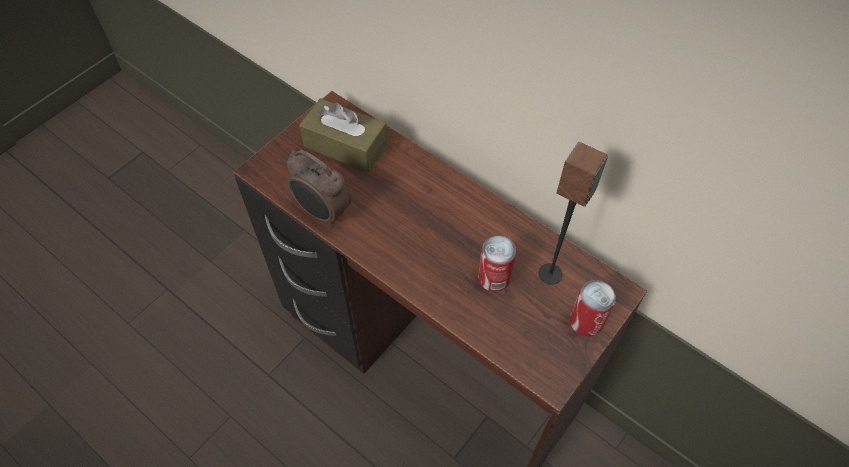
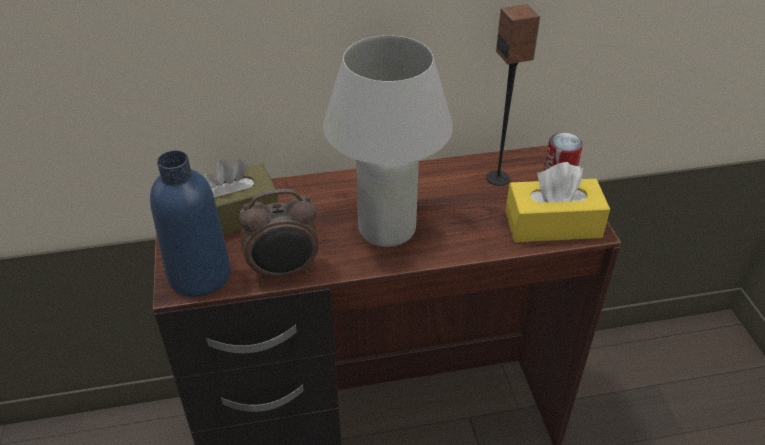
camera: 50 degrees left, 15 degrees down
can [478,235,517,292] -> none
none -> blue bottle [150,150,231,297]
none -> white table lamp [323,35,453,247]
none -> yellow tissue box [505,162,610,242]

